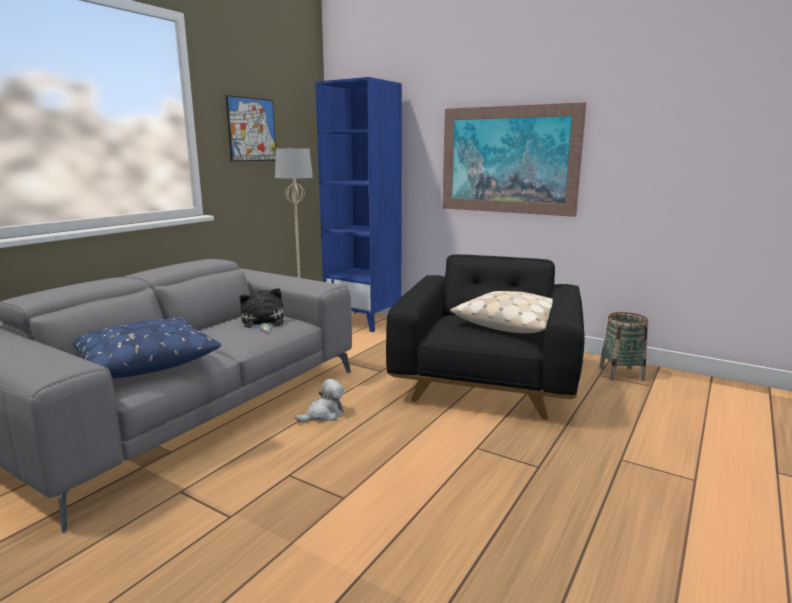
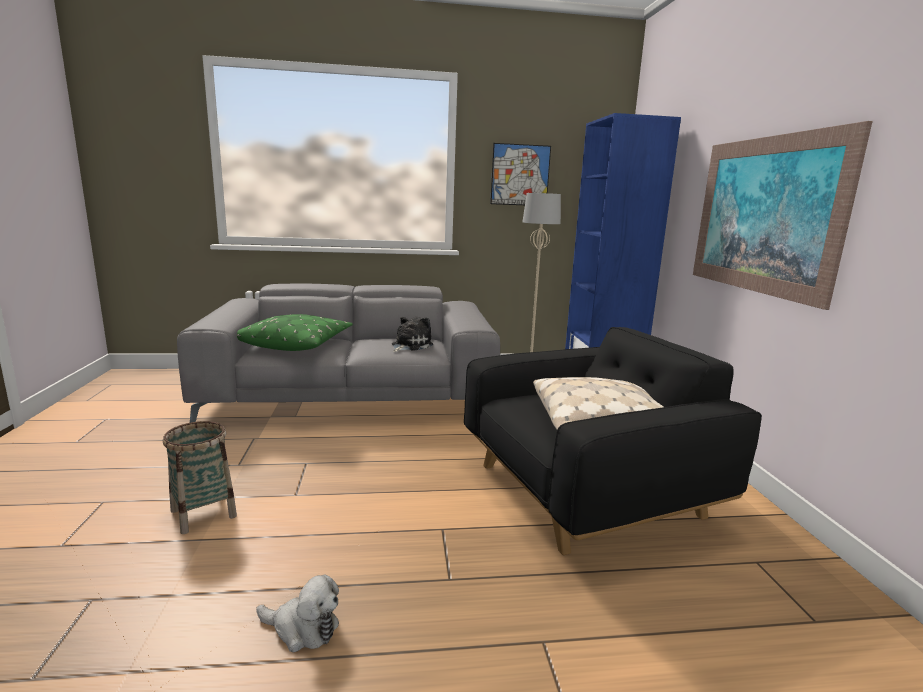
camera: 50 degrees right, 0 degrees up
blue pillow [73,317,221,378] -> green pillow [237,314,353,351]
plush toy [295,379,344,423] -> plush toy moved to [256,575,339,652]
basket [599,312,648,381] -> basket moved to [163,421,237,534]

